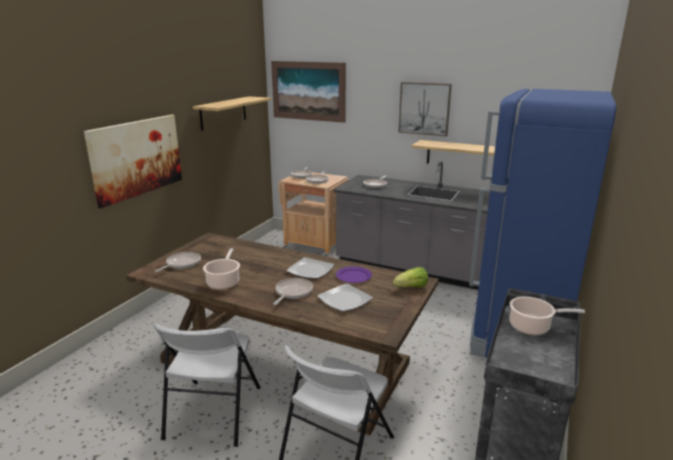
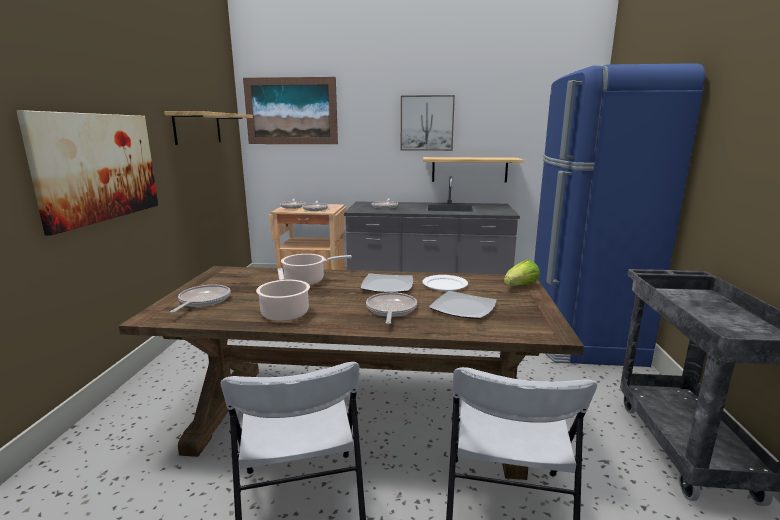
camera: 20 degrees left, 5 degrees down
purple plate [336,266,372,283] -> white plate [423,275,468,291]
cooking pot [509,296,585,335] -> cooking pot moved to [281,254,352,285]

